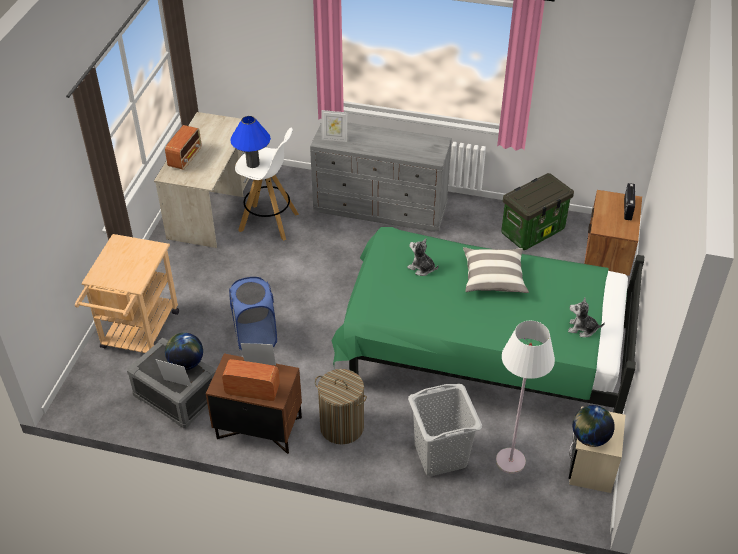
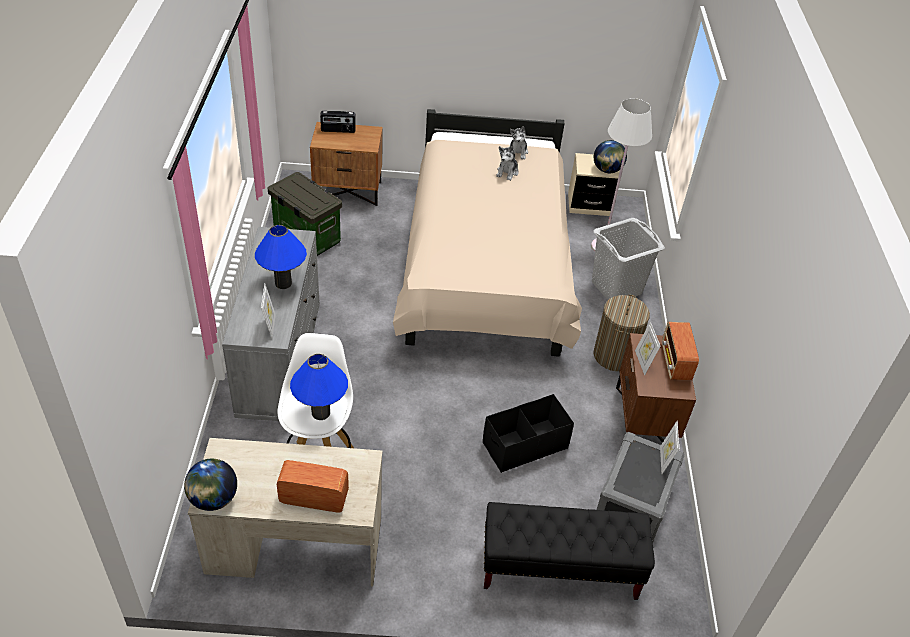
camera: 105 degrees left, 0 degrees up
beige cart [75,234,179,353] -> black bench [484,502,655,600]
globe [165,333,203,370] -> globe moved to [184,459,237,511]
blue laundry basket [229,277,277,350] -> black storage box [483,394,574,473]
green bed [332,227,644,414] -> beige bed [393,109,582,357]
plush toy [407,238,439,276] -> plush toy moved to [496,146,519,181]
pillow [463,247,529,293] -> none
none -> blue table lamp [255,225,307,289]

